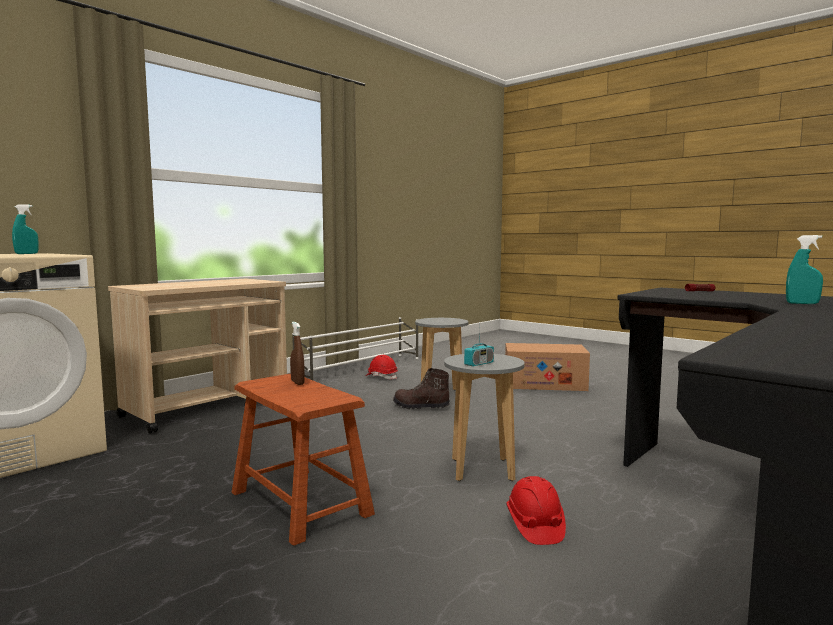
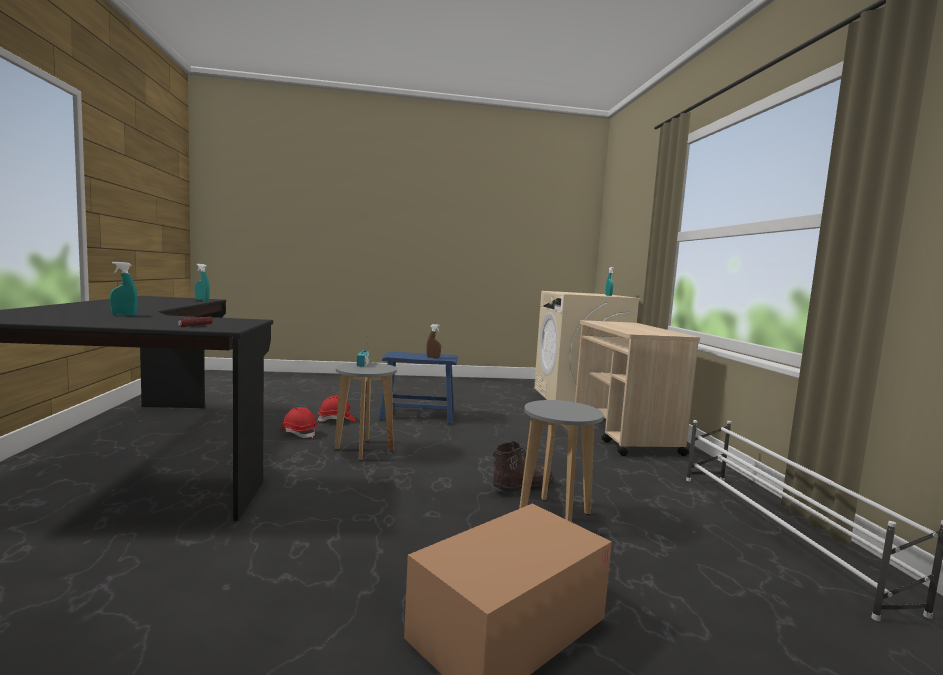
camera: 130 degrees right, 0 degrees up
brown stool [231,374,375,546] -> blue stool [379,351,458,424]
red hard hat [365,355,398,380] -> red hard hat moved to [318,396,355,422]
none -> turquoise spray bottle [195,264,210,301]

